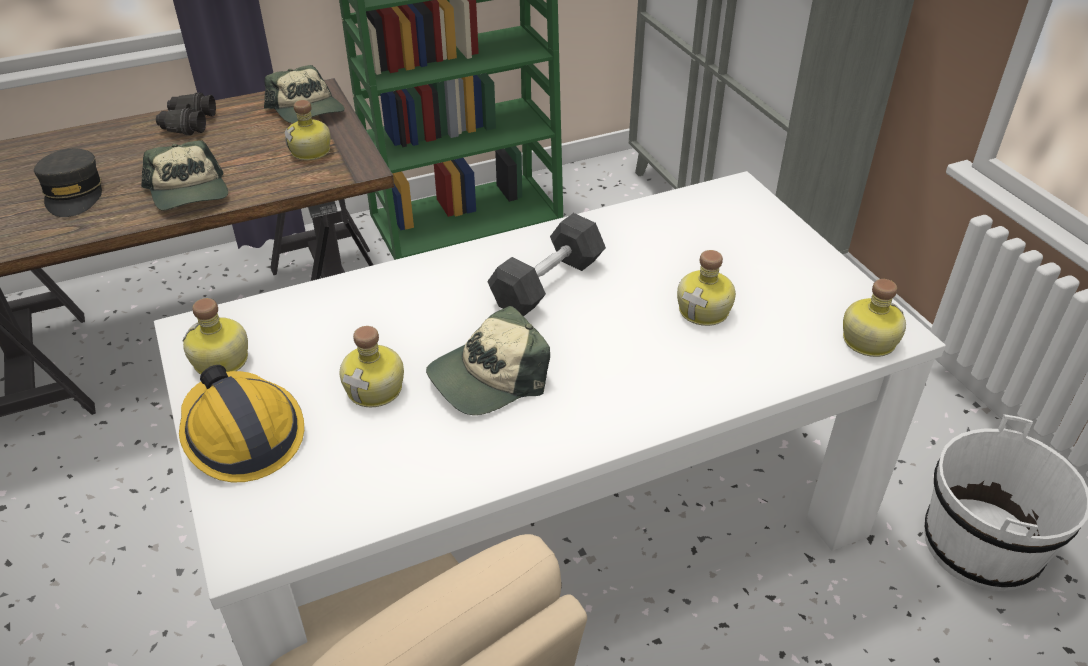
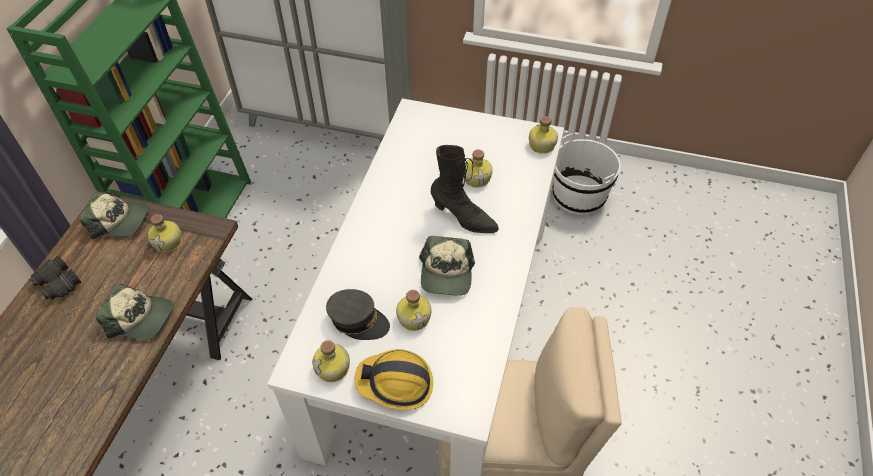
camera: 50 degrees left, 10 degrees up
grey cap [34,148,102,217] -> grey cap moved to [326,289,390,340]
grey dumbbell [487,213,606,316] -> none
none -> black boot [431,145,499,233]

